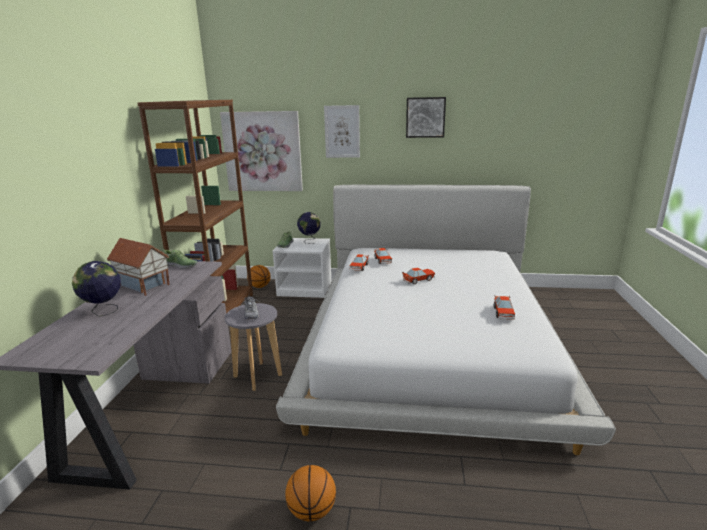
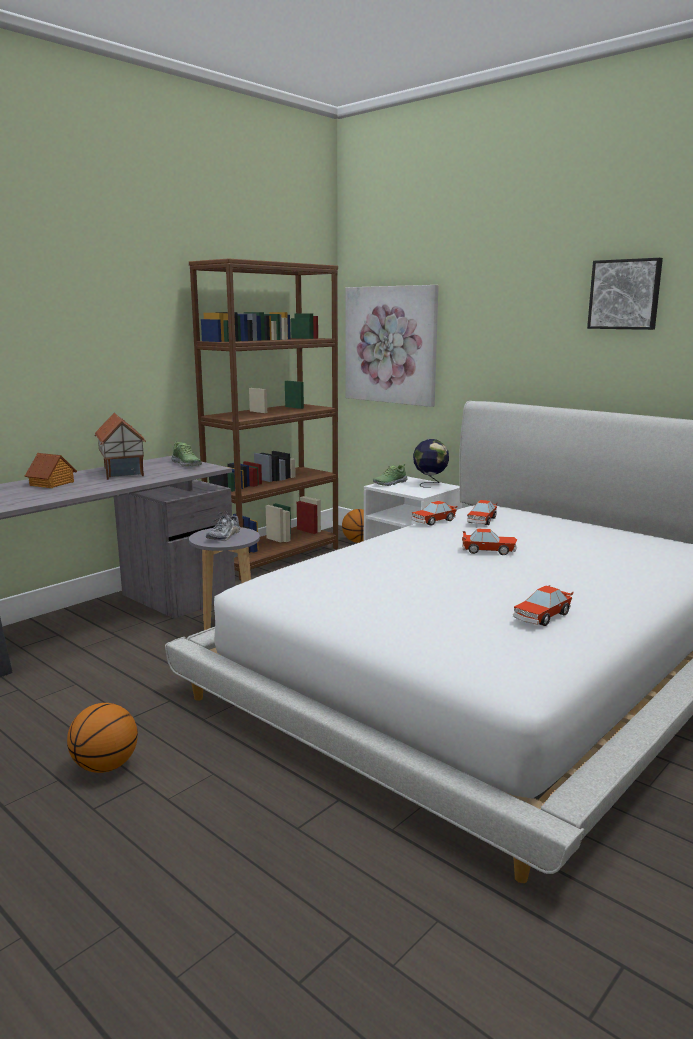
camera: 35 degrees right, 5 degrees down
globe [72,261,121,317] -> toy house [25,453,77,488]
picture [324,105,360,158] -> none

